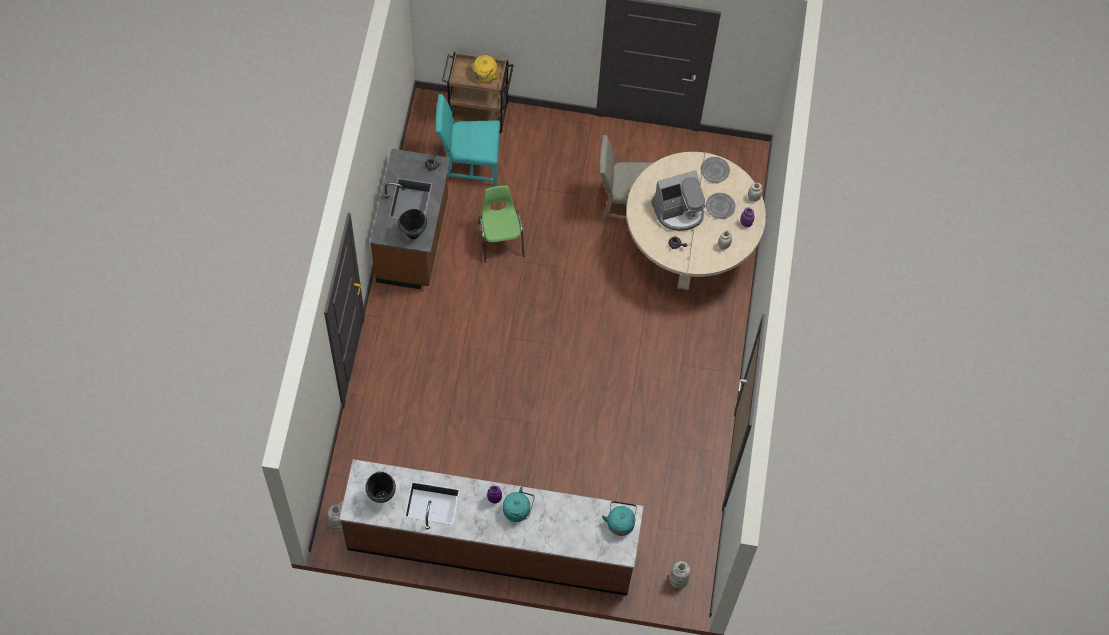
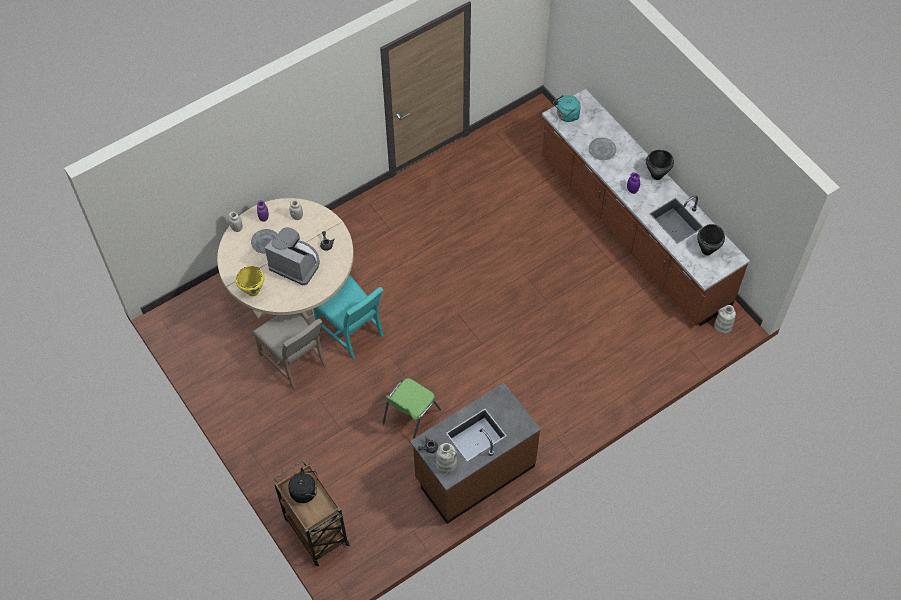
camera: 130 degrees left, 5 degrees down
black cooking pot [398,209,427,239] -> black cooking pot moved to [646,150,674,180]
turquoise chair [435,94,500,187] -> turquoise chair moved to [314,275,384,359]
yellow kettle [468,55,499,83] -> black kettle [288,468,317,503]
turquoise kettle [503,487,534,522] -> none
white vase [669,561,690,588] -> white vase moved to [436,443,458,473]
grey plate [701,157,730,183] -> grey plate moved to [588,138,616,160]
none -> yellow cooking pot [236,266,264,296]

